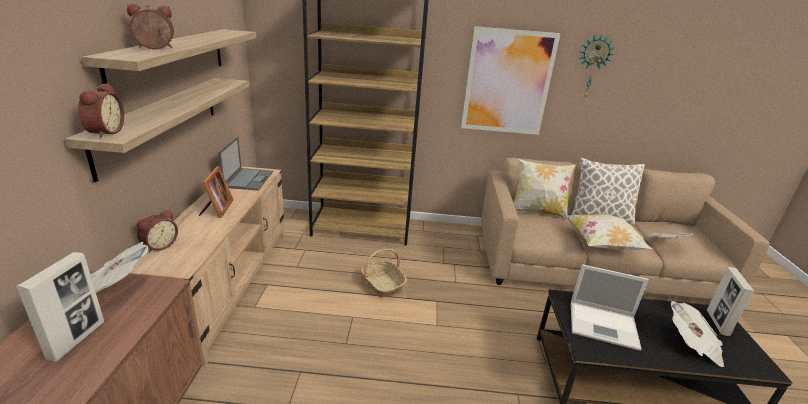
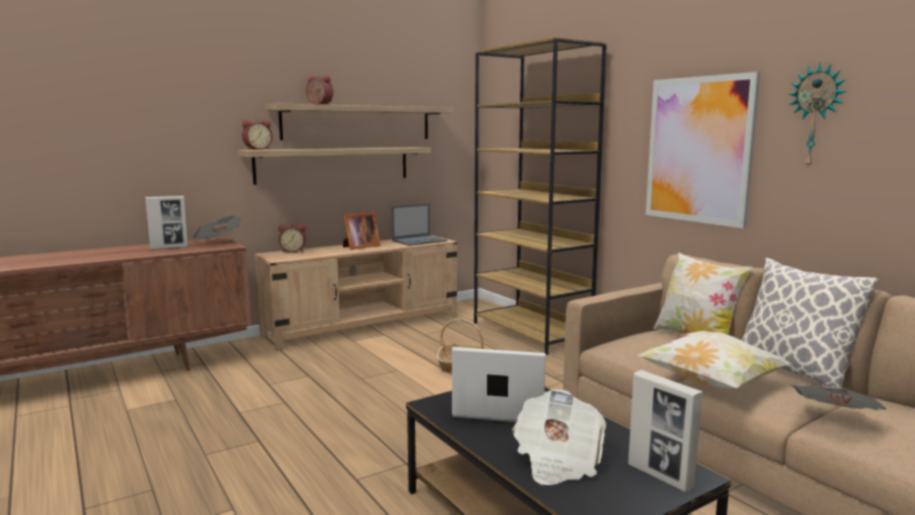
camera: 55 degrees right, 15 degrees down
laptop [571,264,649,351] -> laptop turned 120 degrees clockwise [452,347,546,422]
picture frame [707,267,755,336] -> picture frame turned 105 degrees counterclockwise [628,370,703,493]

